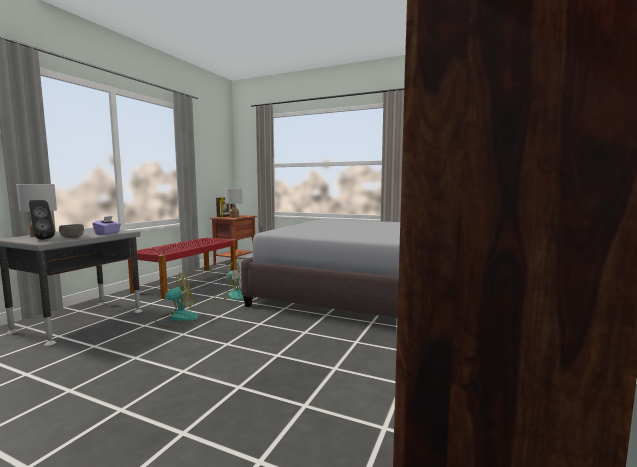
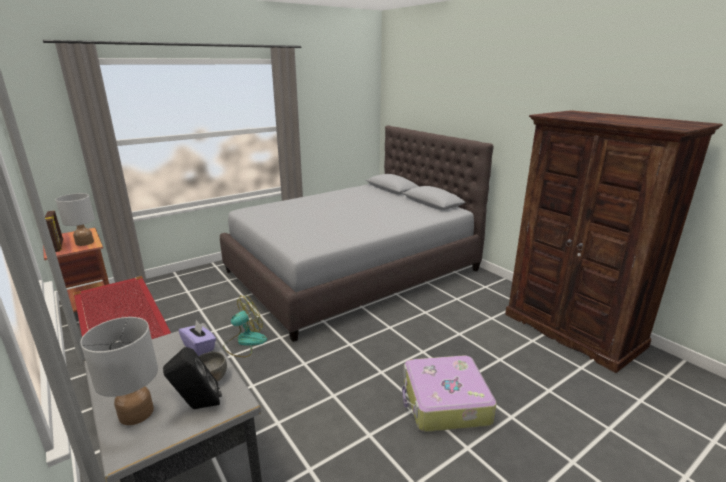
camera: 60 degrees left, 15 degrees up
fan [155,273,198,328] -> none
none -> suitcase [402,355,496,432]

